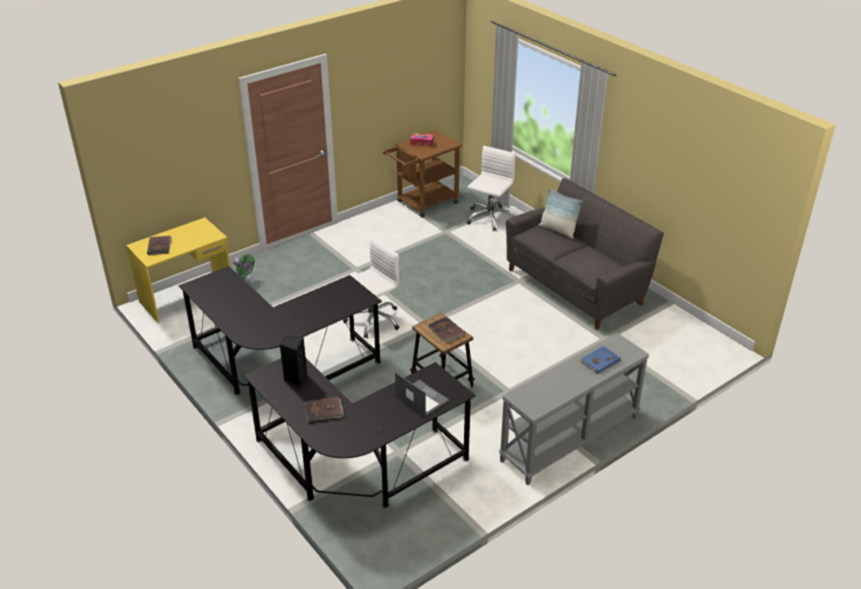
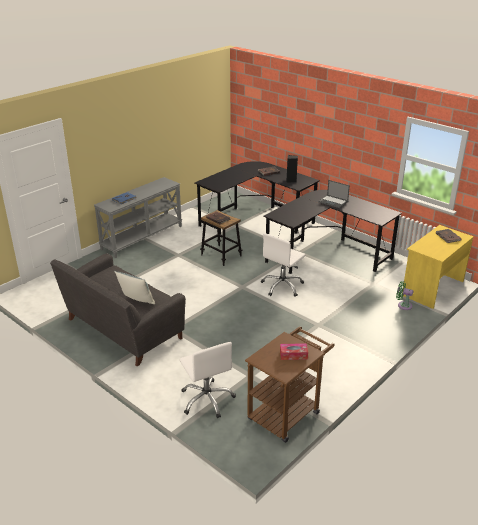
camera: 170 degrees right, 5 degrees down
laptop [395,372,449,417] -> laptop moved to [318,180,350,208]
white office chair [467,146,516,231] -> white office chair turned 45 degrees counterclockwise [179,342,236,418]

